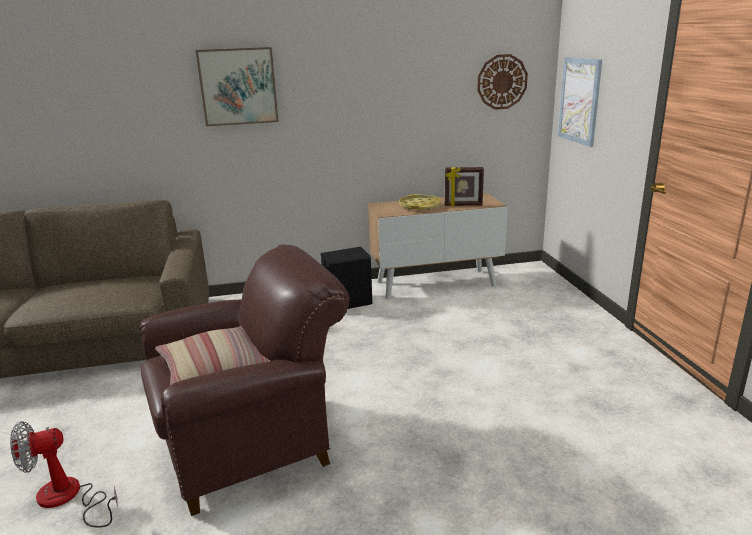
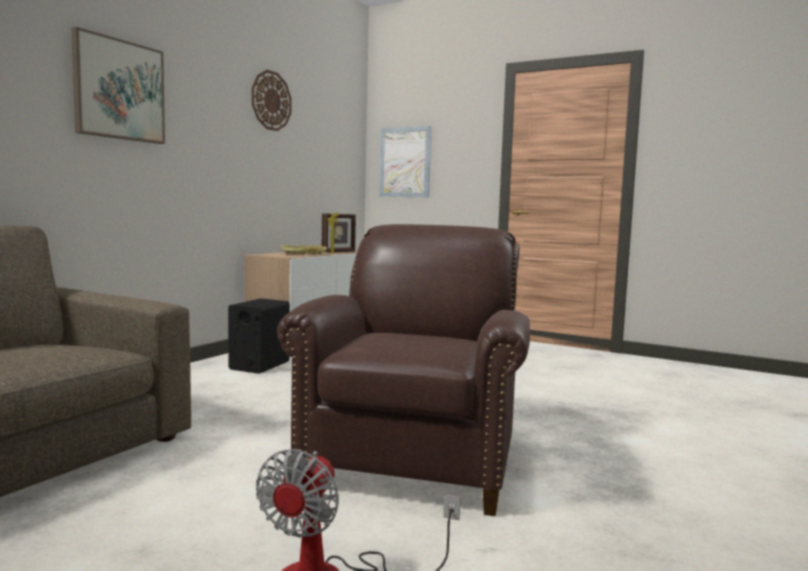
camera: 50 degrees left, 15 degrees down
pillow [155,326,270,385] -> none
wall clock [477,54,528,110] -> wall clock moved to [252,70,291,131]

